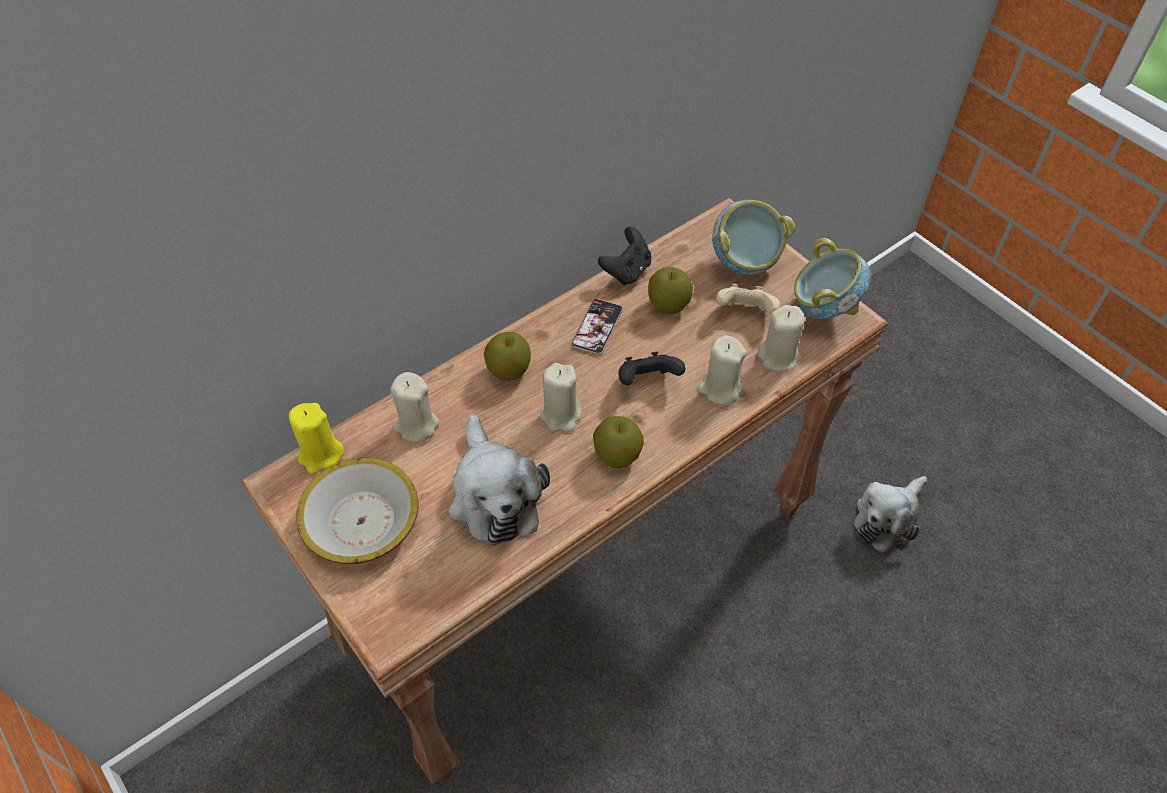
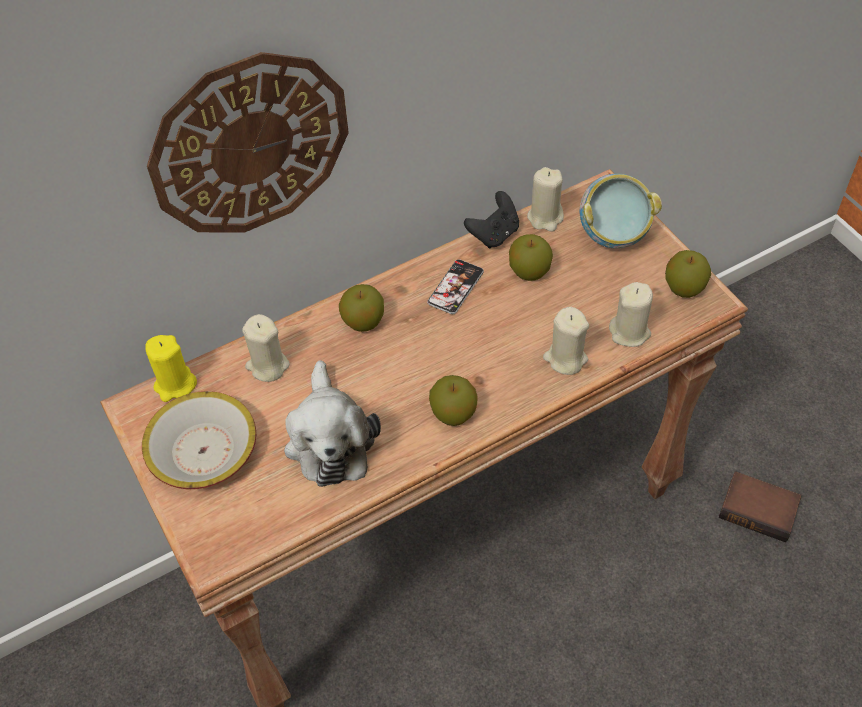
camera: 10 degrees right, 0 degrees up
beige candle [540,363,582,432] -> beige candle moved to [527,167,564,232]
black game controller [618,352,685,385] -> none
beige game controller [716,283,780,314] -> none
bowl [794,238,871,319] -> apple [665,250,711,298]
plush toy [854,476,927,553] -> book [719,471,801,542]
none -> wall clock [147,52,349,233]

